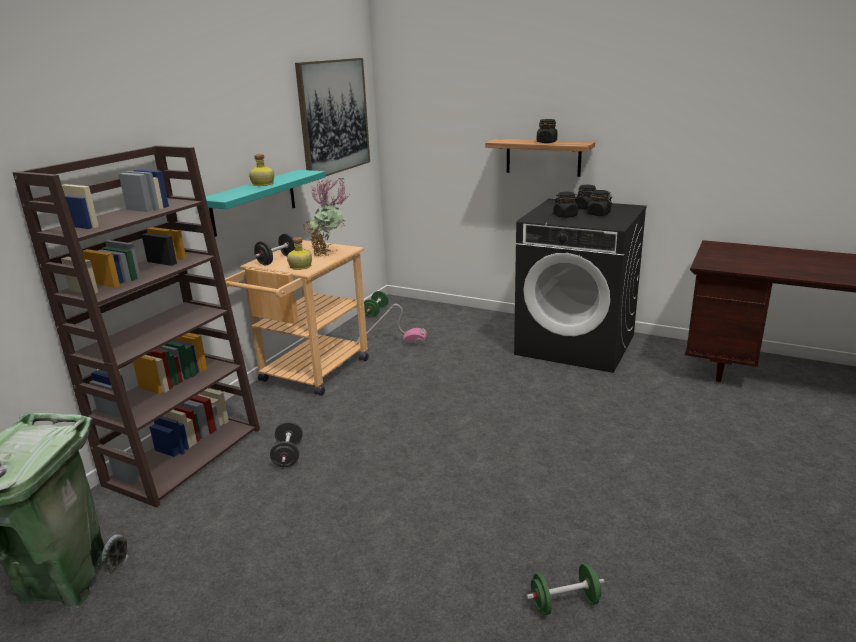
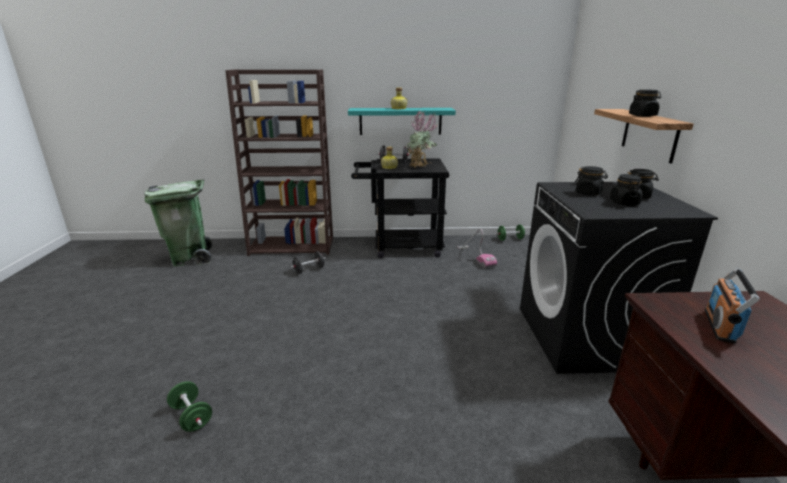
camera: 60 degrees right, 0 degrees up
beige cart [225,240,369,396] -> black cart [351,158,449,258]
picture [295,58,370,176] -> none
none -> radio [705,268,760,343]

